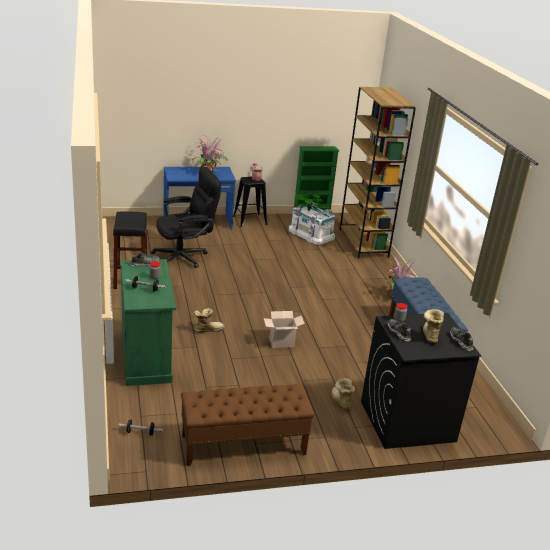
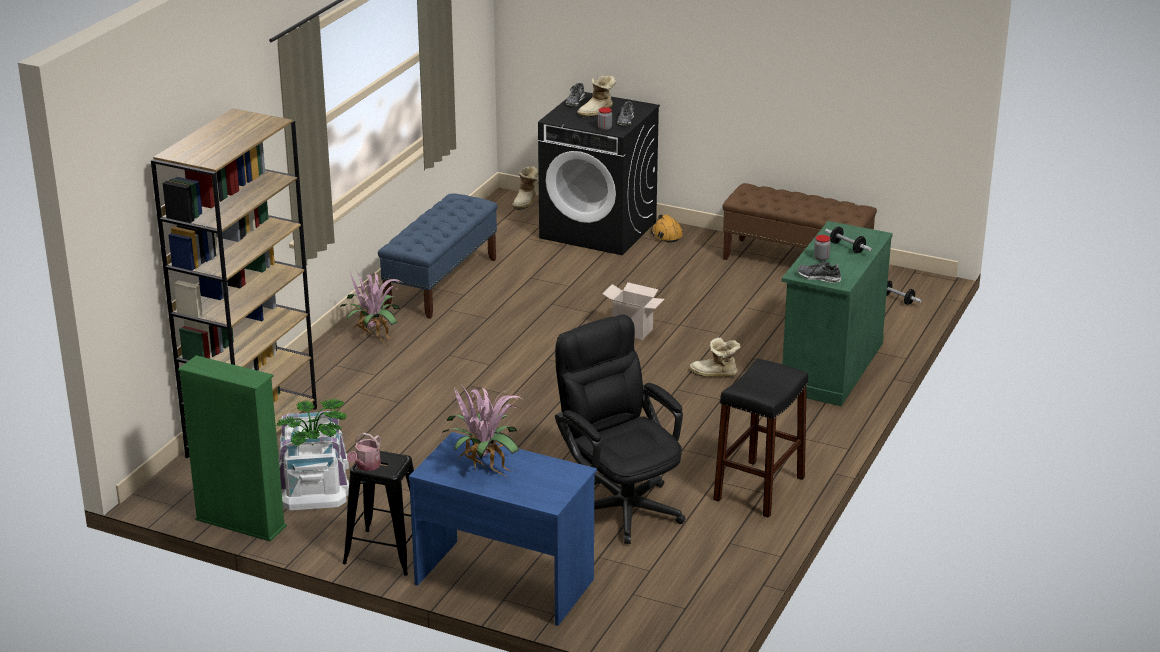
camera: 140 degrees left, 0 degrees up
black office chair [151,167,221,268] -> black office chair turned 45 degrees clockwise [555,314,685,544]
boot [332,378,355,409] -> boot moved to [512,166,539,210]
none -> orange hard hat [651,214,683,243]

